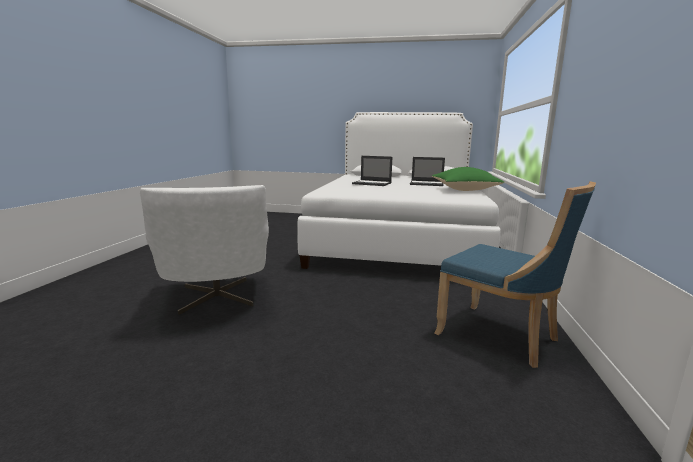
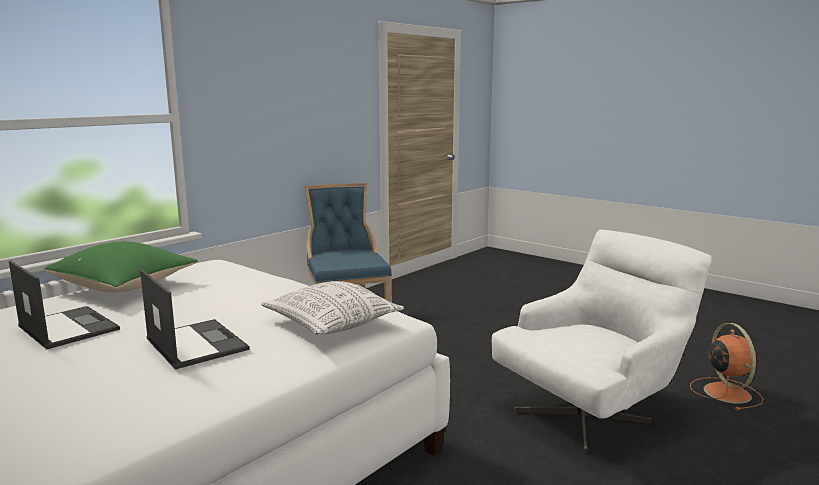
camera: 150 degrees left, 0 degrees up
white armchair [140,185,269,315] -> white armchair turned 45 degrees clockwise [492,230,712,454]
none -> pillow [261,281,404,335]
none -> orange fan [690,323,763,410]

